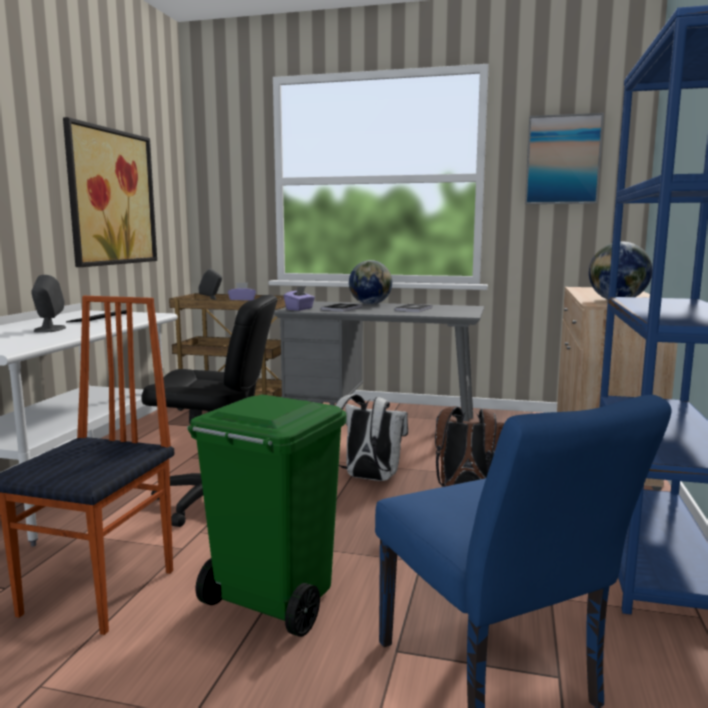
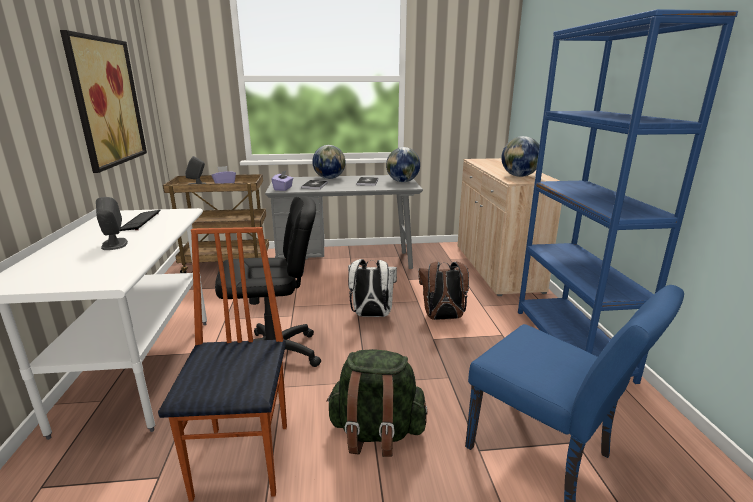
camera: 20 degrees left, 10 degrees up
green trash can [187,394,347,637] -> green backpack [326,349,428,457]
picture [525,113,604,204] -> none
none -> globe [386,147,420,182]

